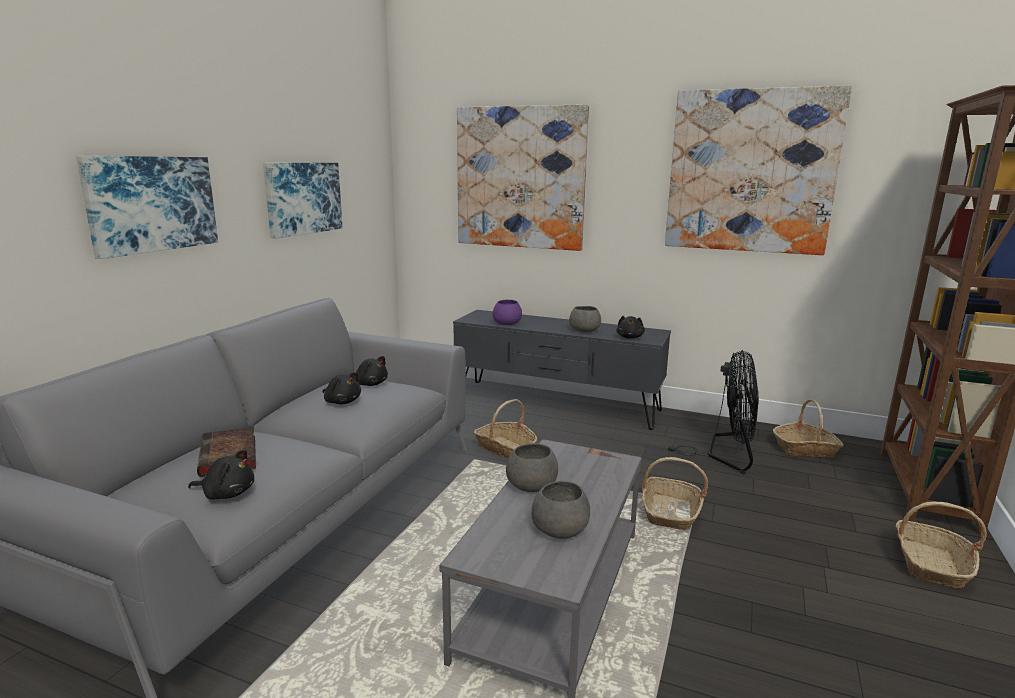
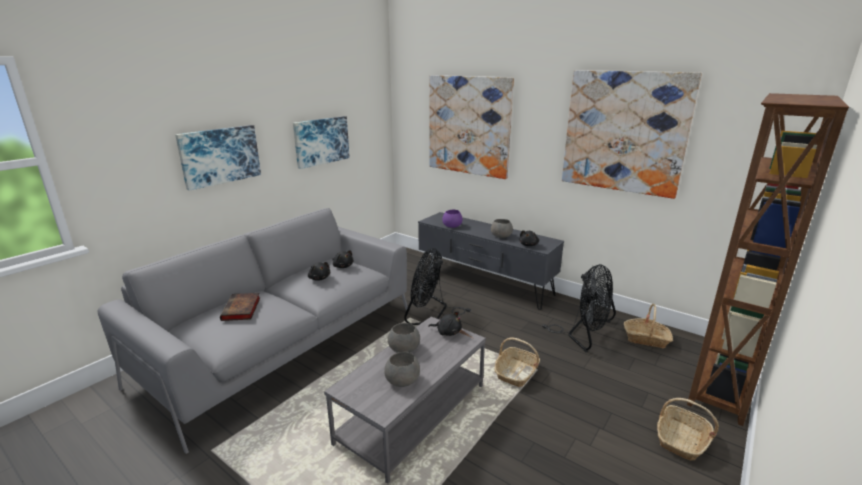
camera: 15 degrees right, 5 degrees up
black plush toy [188,450,254,500] -> black plush toy moved to [428,311,462,336]
basket [474,399,537,458] -> black fan [404,248,472,325]

